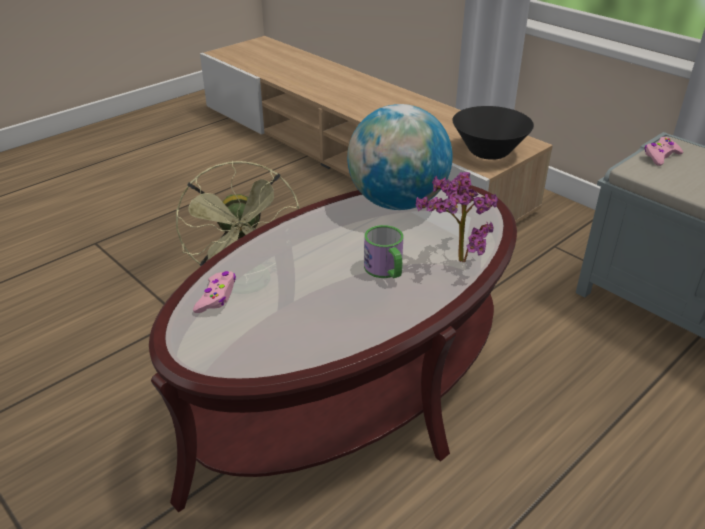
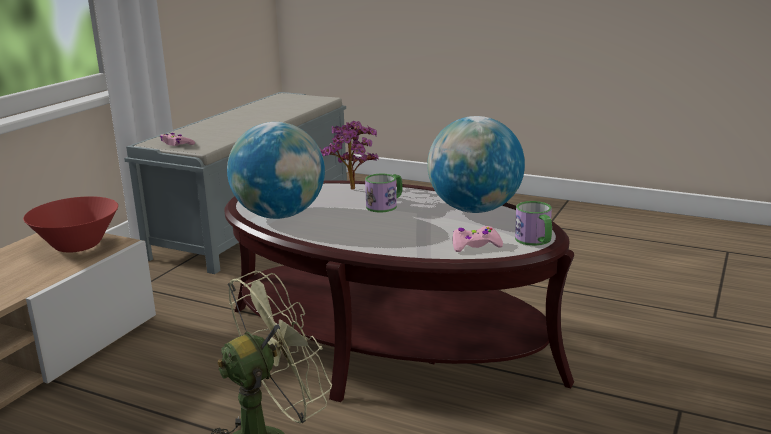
camera: 110 degrees left, 15 degrees down
black bowl [452,106,534,160] -> red bowl [23,196,118,252]
none -> globe [427,116,525,213]
none -> mug [515,201,552,246]

